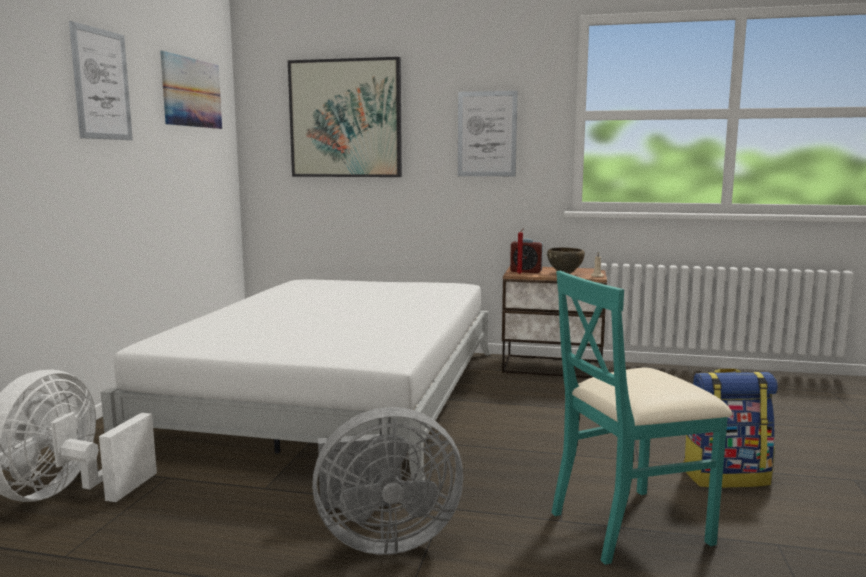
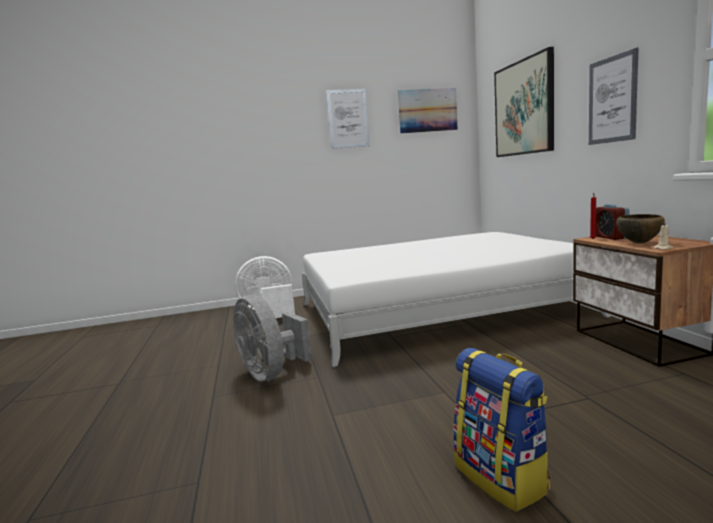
camera: 65 degrees right, 0 degrees up
turquoise chair [551,270,732,565] -> none

